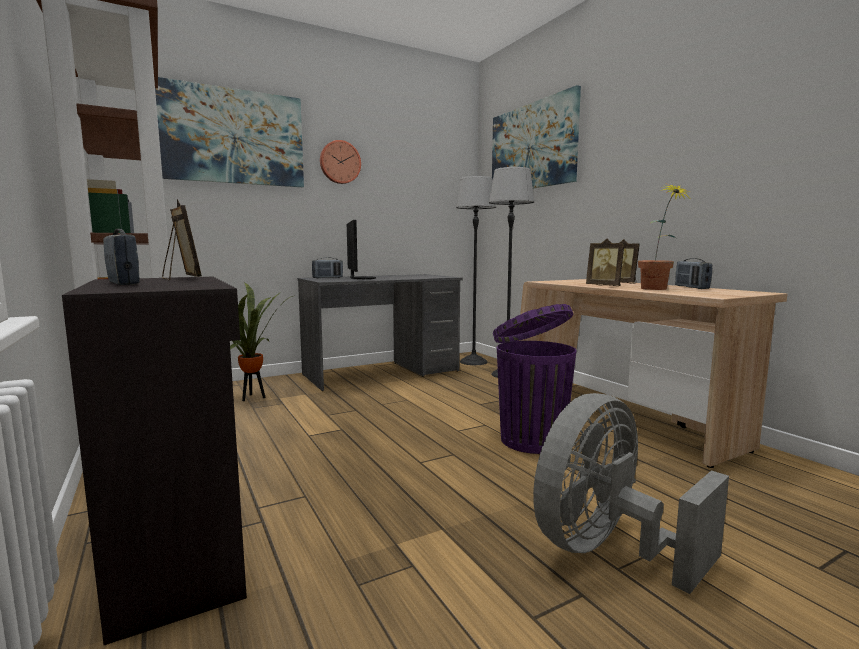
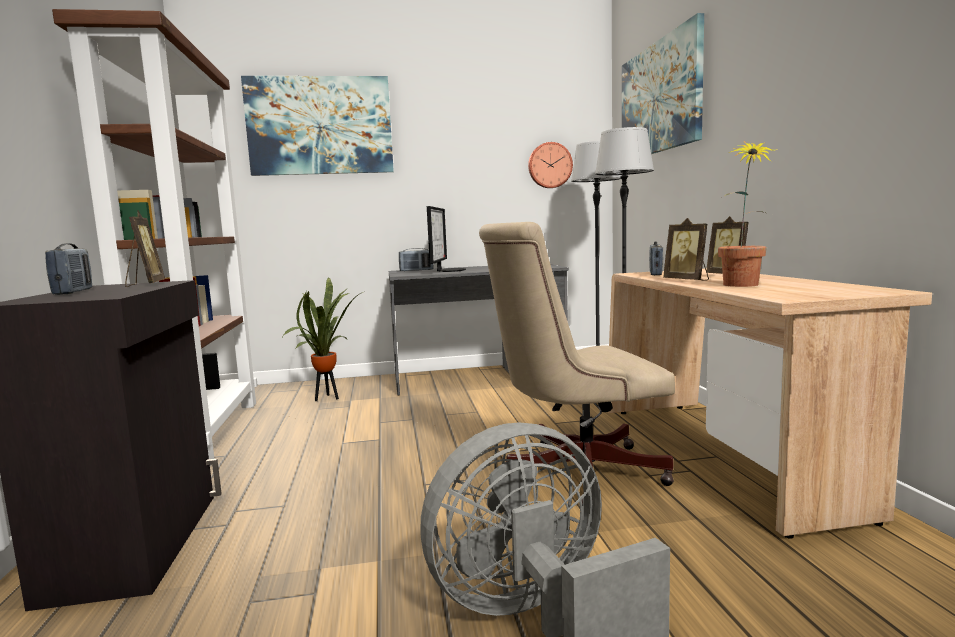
camera: 20 degrees right, 0 degrees up
wall clock [320,140,361,184] -> wall clock moved to [528,142,573,188]
purple trash can [493,304,577,454] -> beige office chair [479,222,675,507]
radio [675,258,712,289] -> radio moved to [649,241,663,275]

